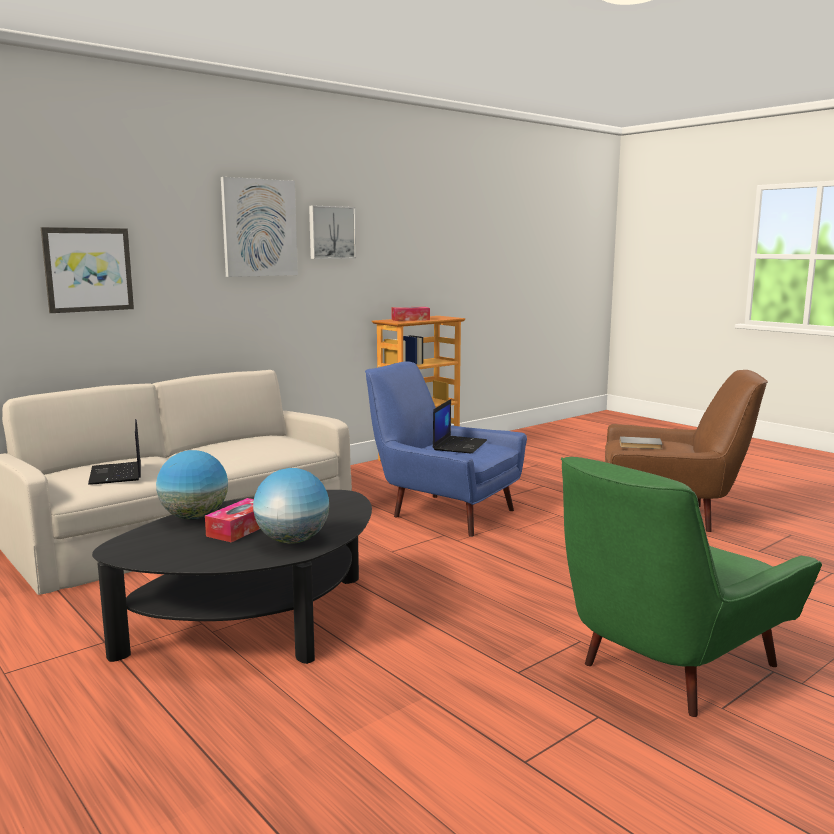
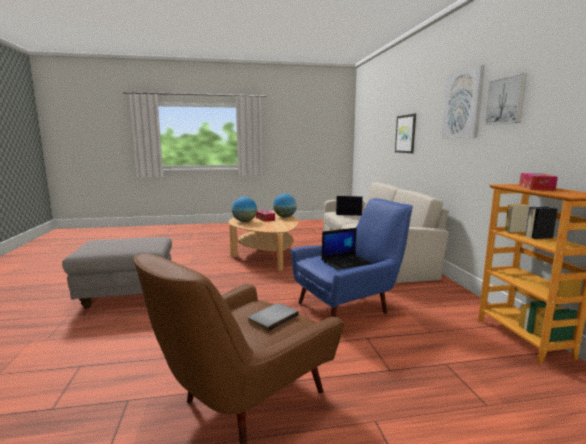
camera: 120 degrees right, 0 degrees up
black coffee table [92,490,372,664] -> beige coffee table [228,211,299,271]
laptop [433,399,487,453] -> laptop turned 75 degrees counterclockwise [322,228,373,270]
green armchair [561,457,822,717] -> grey ottoman [62,237,172,309]

